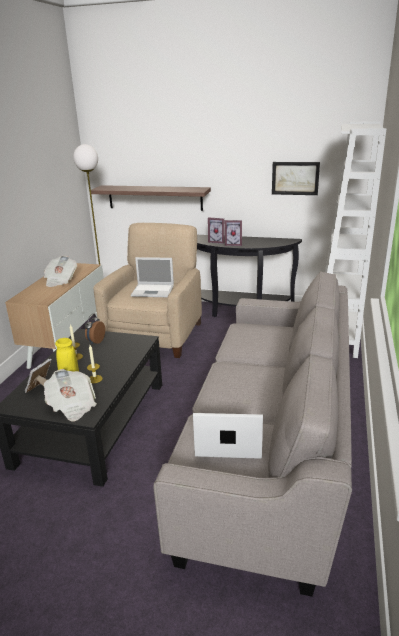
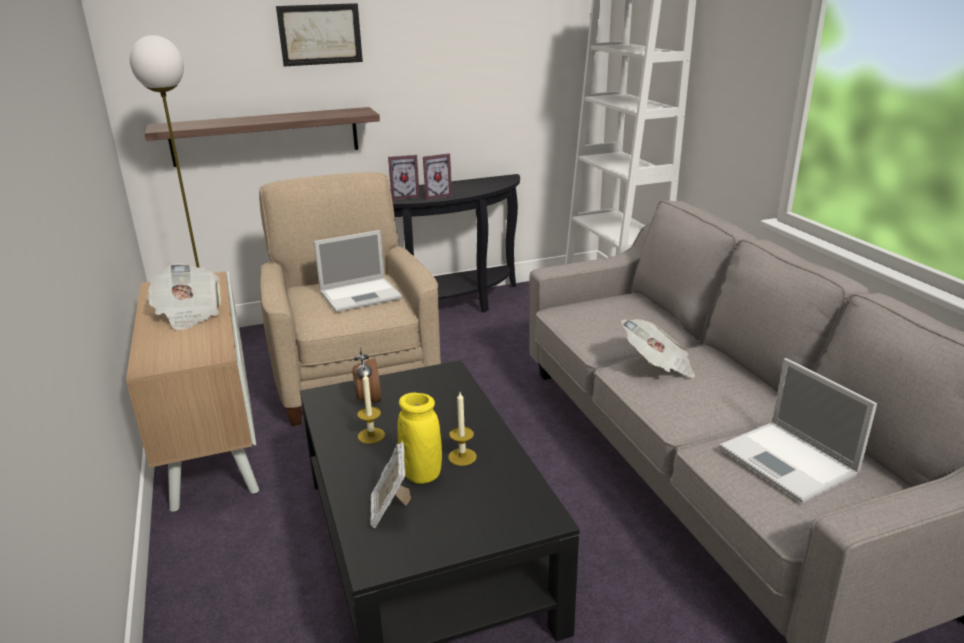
camera: 35 degrees left, 0 degrees up
newspaper [44,369,97,422] -> newspaper moved to [621,319,695,378]
laptop [193,413,263,459] -> laptop turned 90 degrees counterclockwise [719,358,877,503]
picture [272,162,320,195] -> picture moved to [276,3,363,66]

